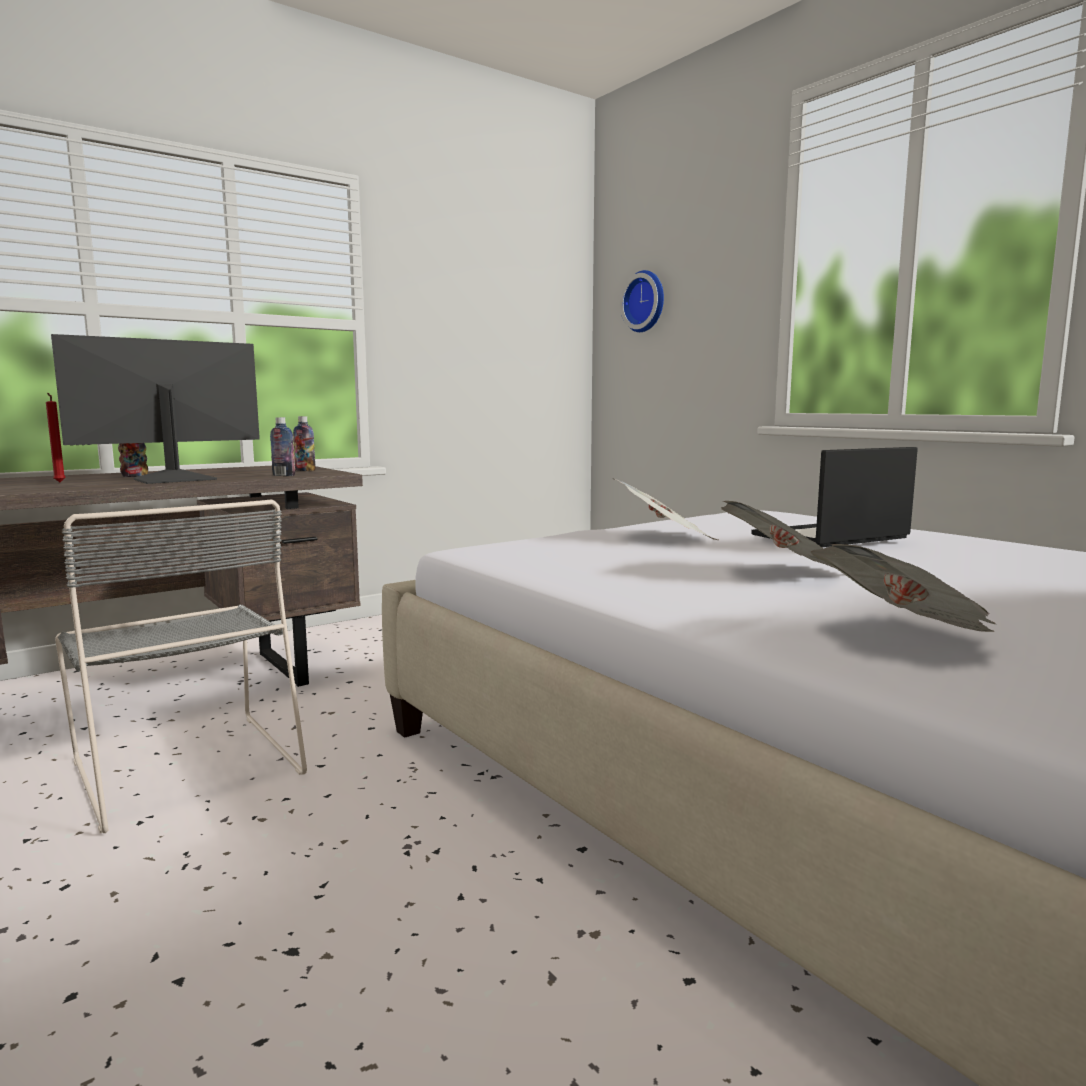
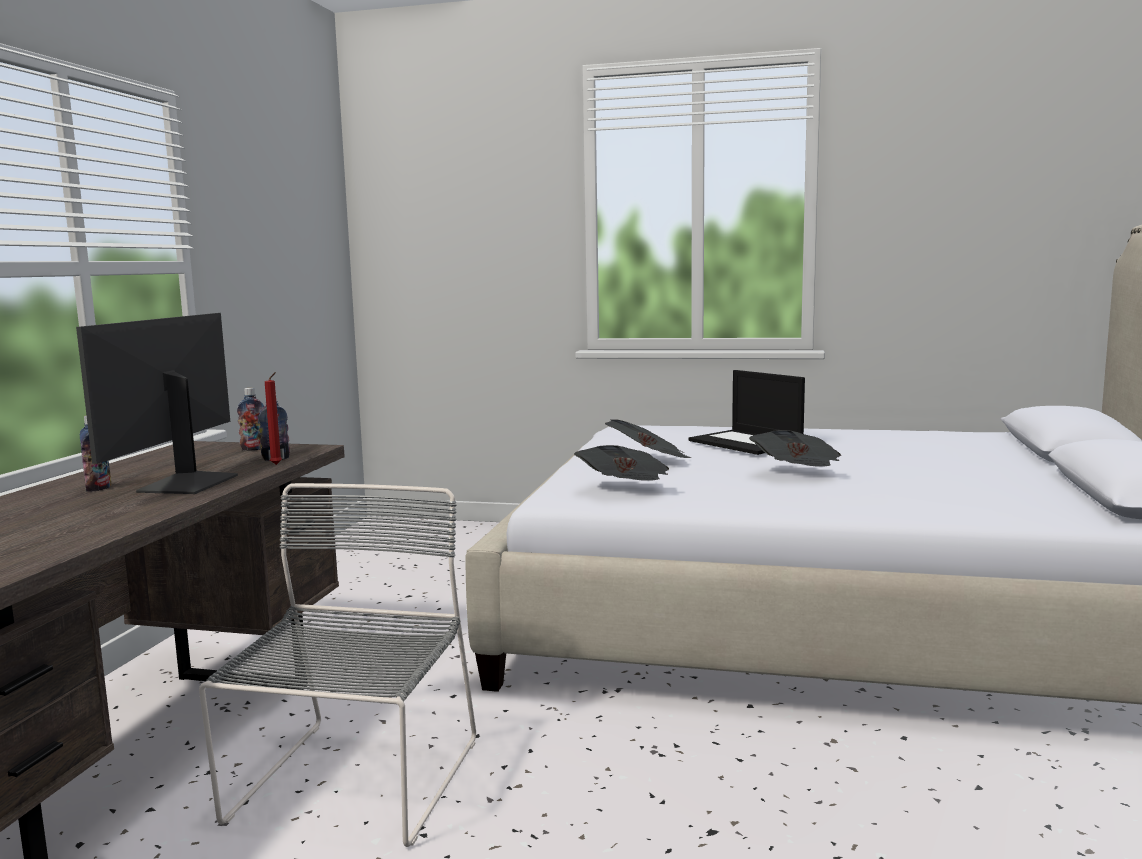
camera: 40 degrees left, 0 degrees up
red candle [46,392,66,482] -> red candle moved to [265,372,282,465]
grey chair [55,499,307,833] -> grey chair turned 90 degrees counterclockwise [199,483,476,847]
wall clock [620,270,664,332] -> none
laptop [751,447,918,547] -> laptop turned 60 degrees counterclockwise [689,370,805,455]
newspaper [811,544,995,632] -> newspaper moved to [574,445,670,481]

